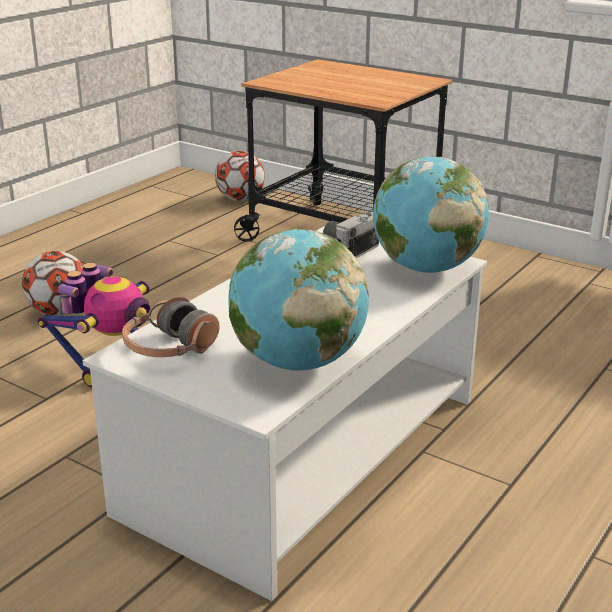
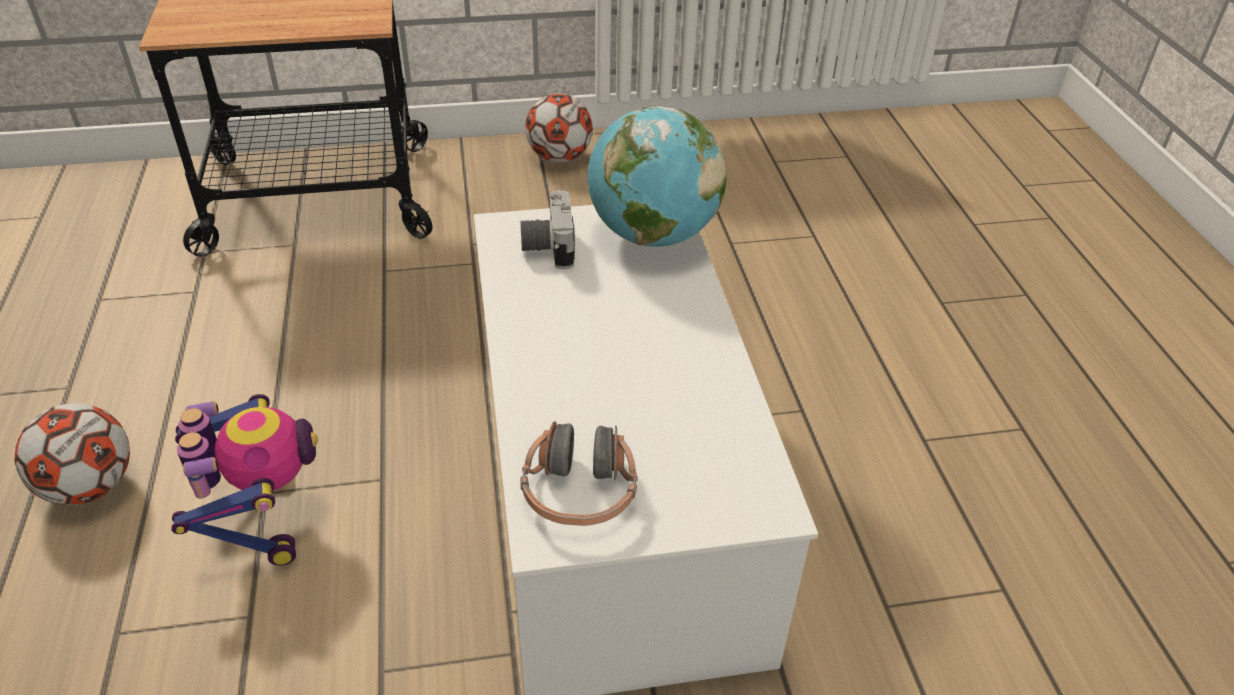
camera: 45 degrees left, 15 degrees up
football [215,151,265,201] -> football moved to [525,94,593,163]
globe [228,229,369,370] -> none

